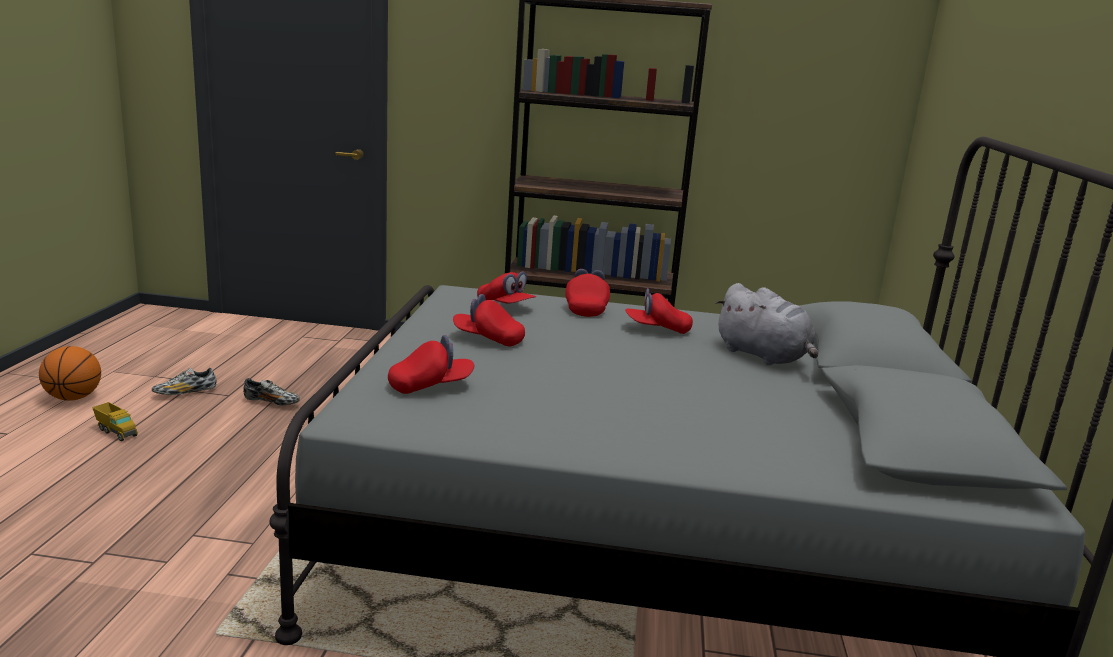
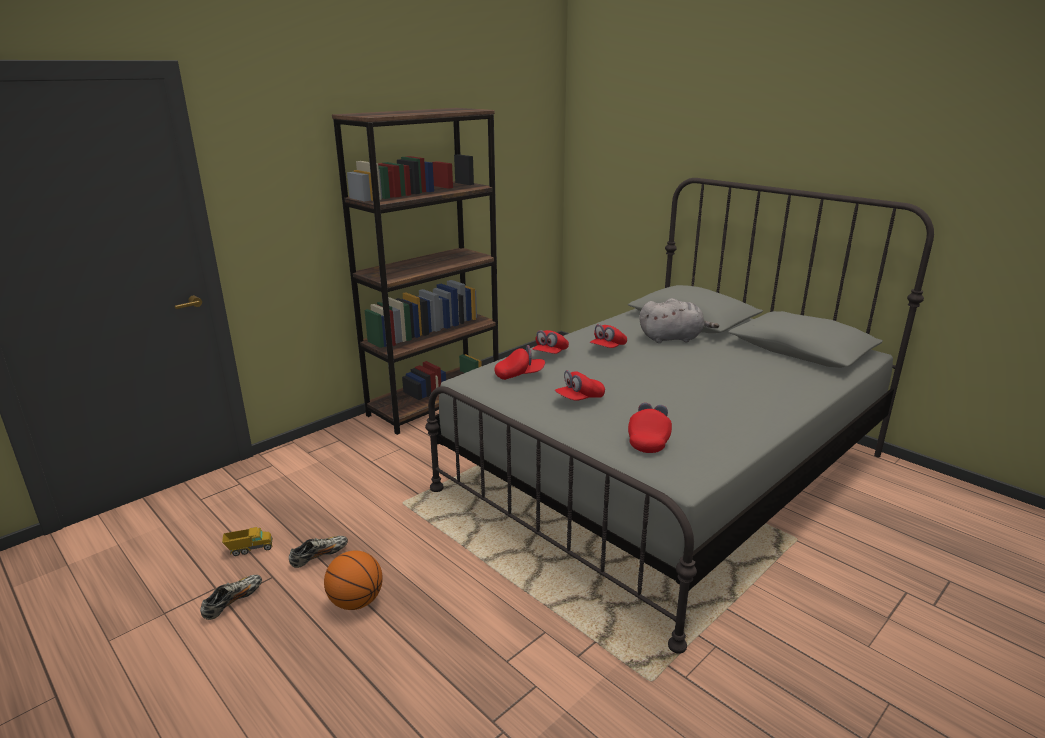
camera: 50 degrees left, 5 degrees up
basketball [39,346,101,401] -> basketball moved to [324,551,383,610]
toy truck [92,402,138,441] -> toy truck moved to [222,527,273,556]
shoe [152,368,216,395] -> shoe turned 150 degrees counterclockwise [200,575,262,620]
red cap [565,269,610,317] -> red cap turned 105 degrees counterclockwise [532,330,569,354]

